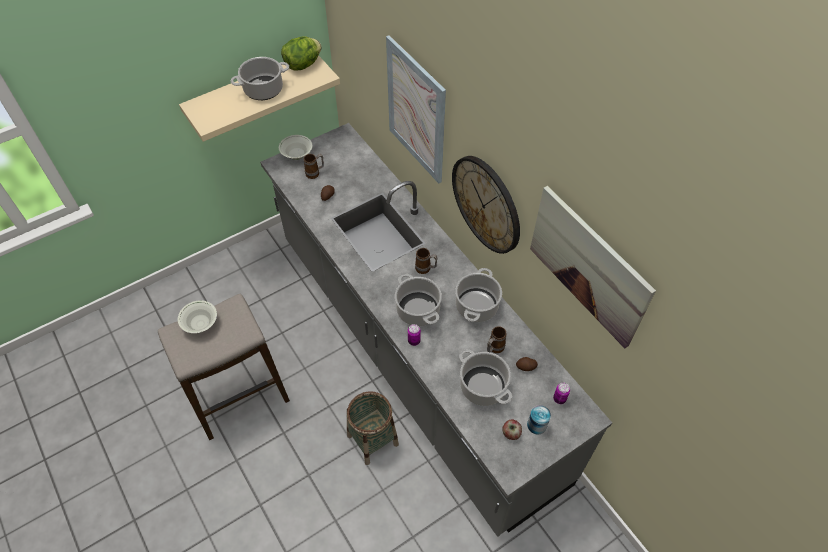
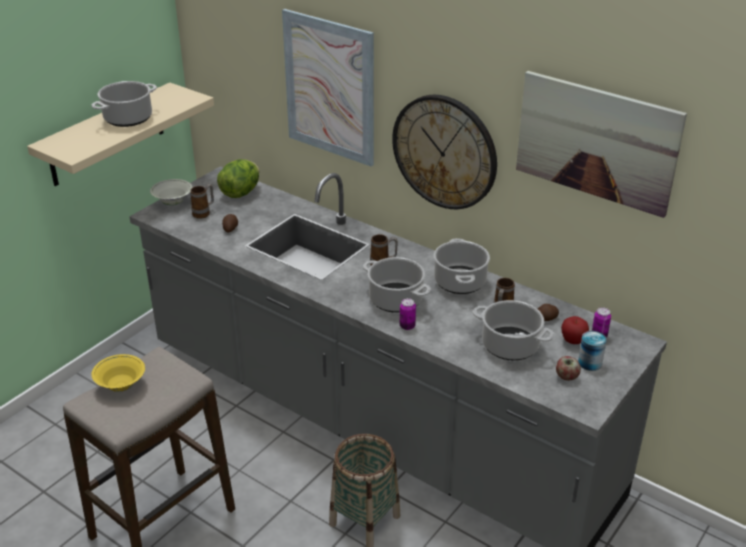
camera: 20 degrees left, 20 degrees down
white bowl [178,300,217,333] -> yellow bowl [91,354,145,392]
lettuce [281,36,322,71] -> lettuce moved to [217,159,259,198]
none -> apple [561,316,589,344]

